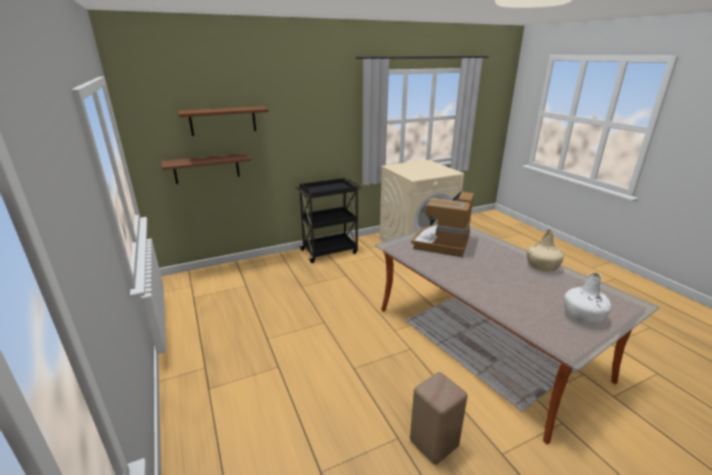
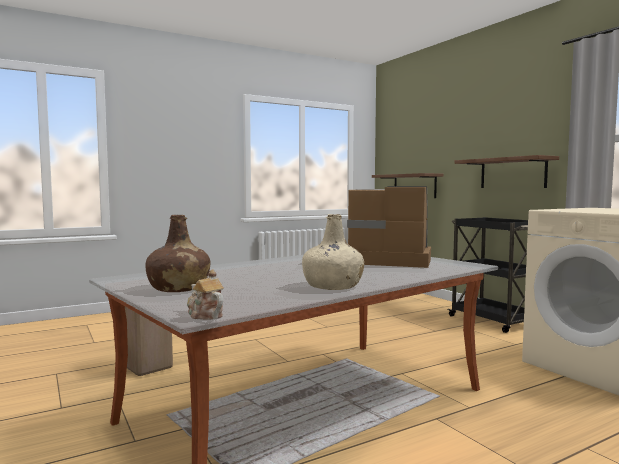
camera: 85 degrees right, 20 degrees down
brown shelf [177,106,269,136] -> brown shelf moved to [454,155,559,188]
white bottle [564,272,611,325] -> brown bottle [145,215,211,292]
none -> teapot [187,269,224,320]

